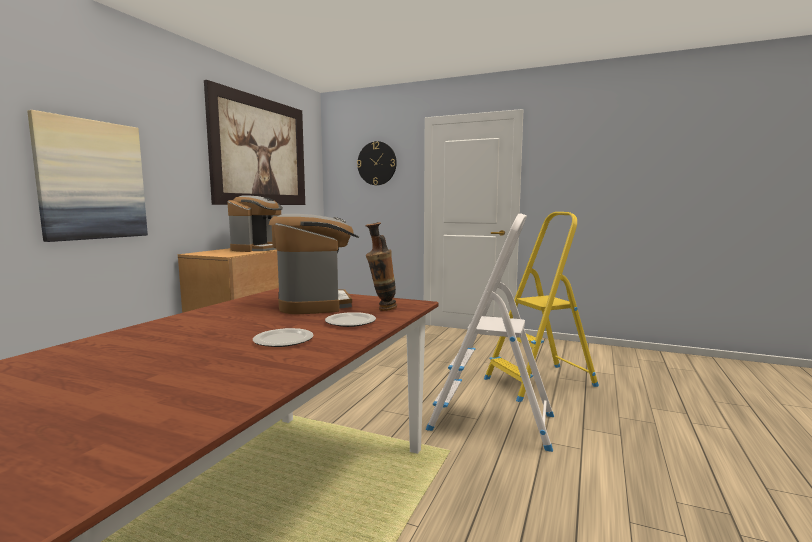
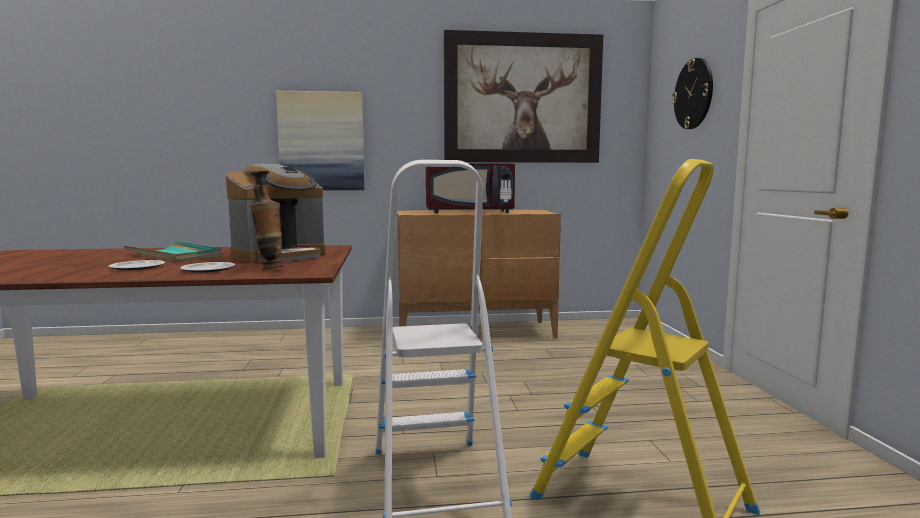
camera: 60 degrees right, 0 degrees up
coffee machine [227,196,283,252] -> red microwave [426,163,515,213]
none -> turquoise tray [124,241,222,262]

